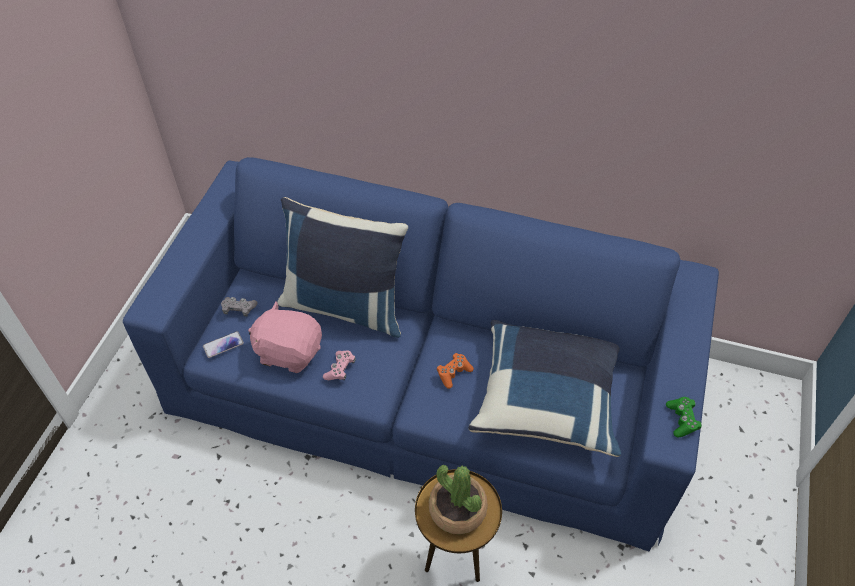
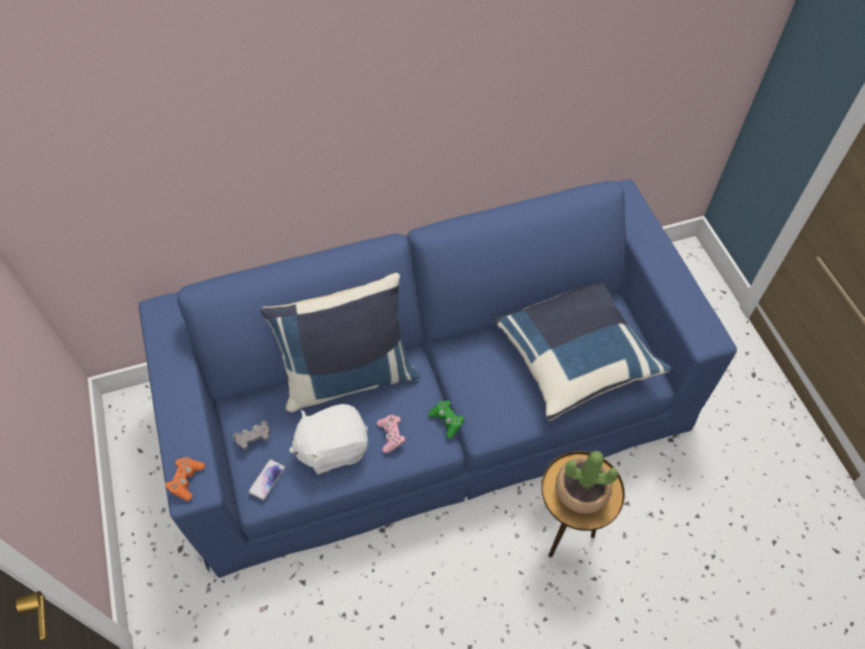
camera: 35 degrees left, 5 degrees up
pink plush toy [248,301,322,373] -> white plush toy [289,404,368,474]
orange game controller [437,353,474,389] -> orange game controller moved to [165,457,205,501]
green game controller [666,397,702,437] -> green game controller moved to [428,400,464,438]

